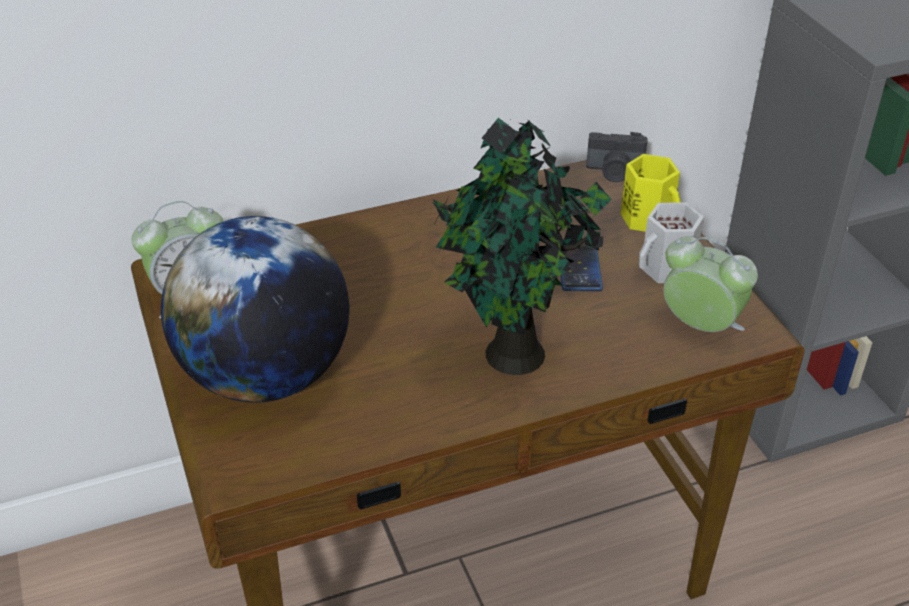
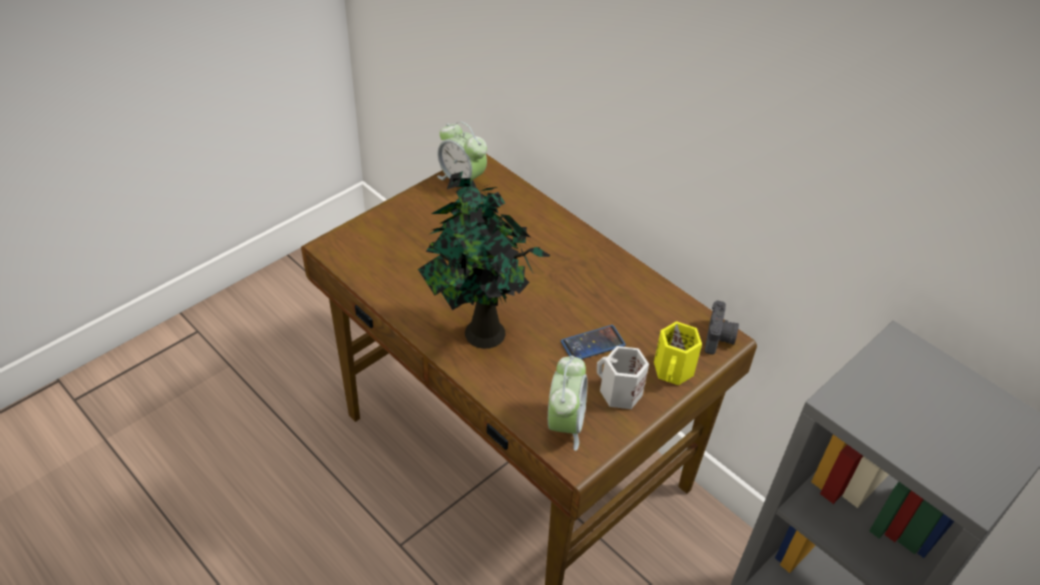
camera: 65 degrees right, 5 degrees up
globe [161,216,349,403] -> none
camera [586,132,648,182] -> camera turned 150 degrees counterclockwise [705,301,739,355]

